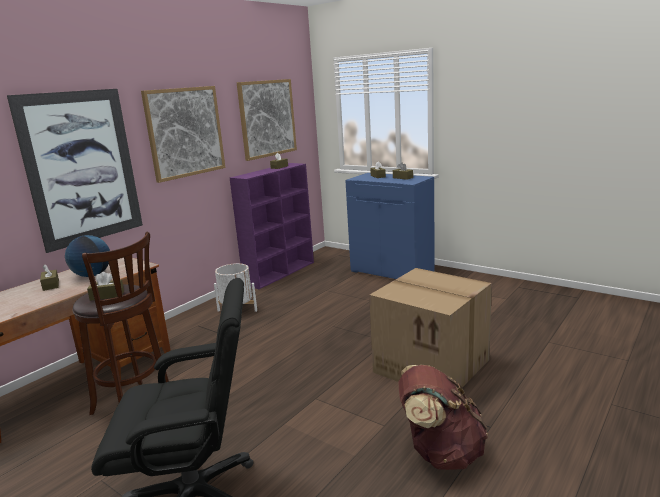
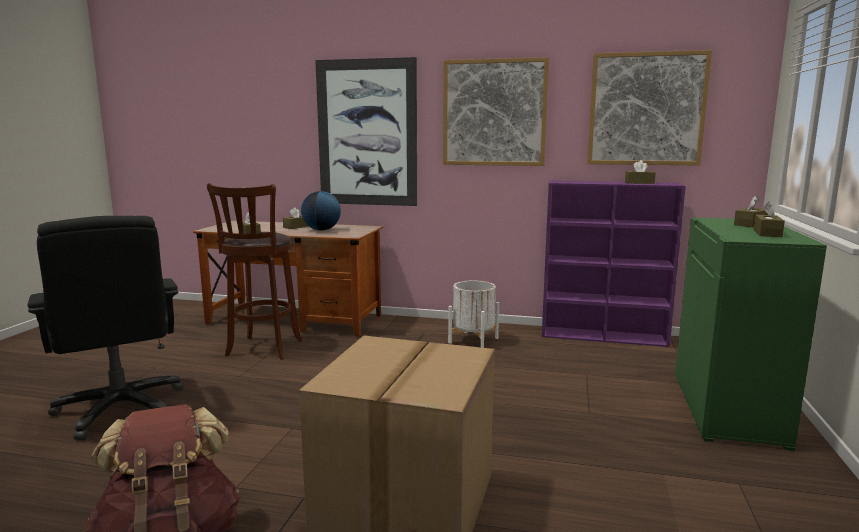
camera: 65 degrees right, 5 degrees down
blue cabinet [345,173,435,279] -> green cabinet [675,217,827,451]

